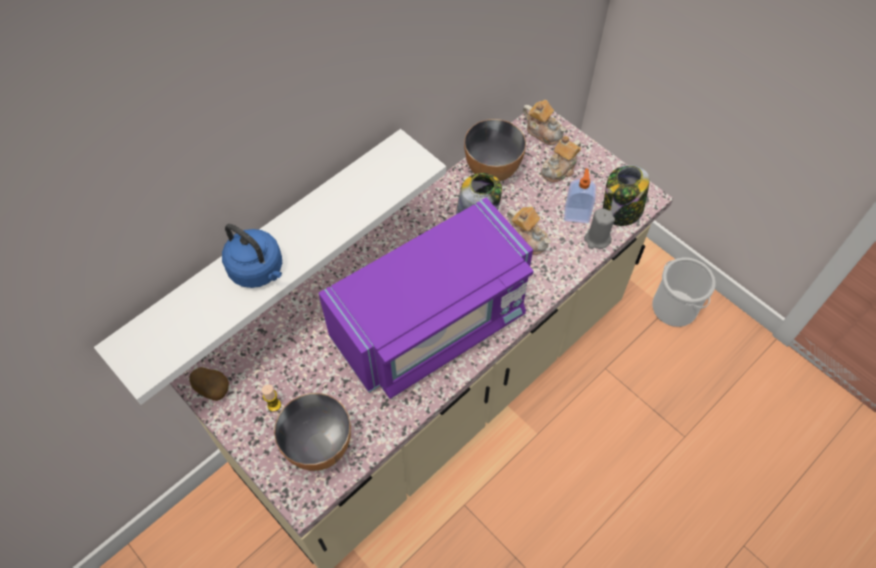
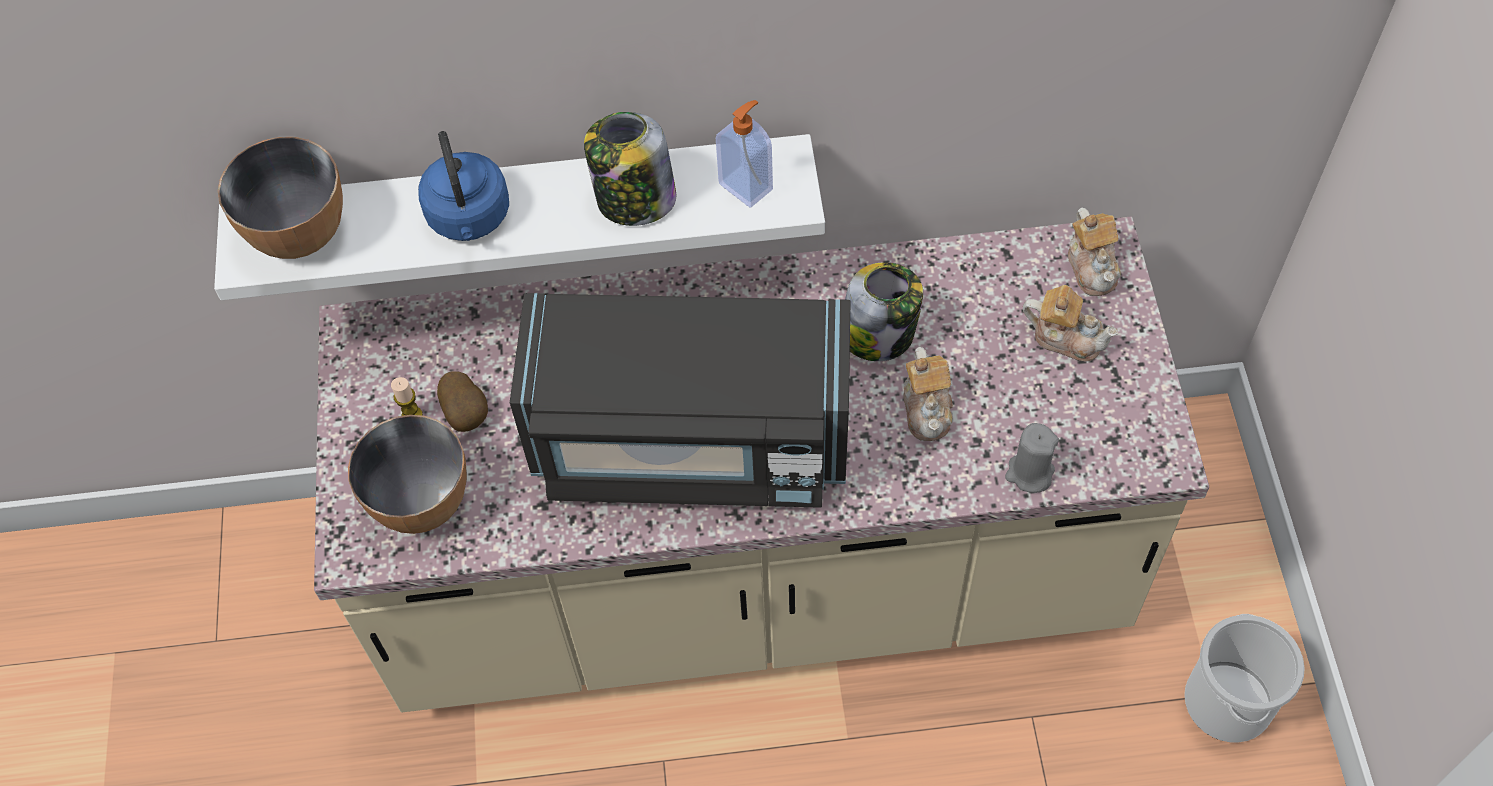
camera: 40 degrees right, 0 degrees up
potato [189,367,229,401] -> potato moved to [437,371,488,432]
purple microwave [318,198,534,399] -> black microwave [510,293,851,508]
bowl [464,119,526,181] -> bowl moved to [218,137,343,259]
teapot [541,136,581,182] -> teapot turned 150 degrees counterclockwise [1023,285,1118,361]
soap dispenser [564,168,596,223] -> soap dispenser moved to [716,100,773,208]
jar [603,165,649,226] -> jar moved to [584,112,676,226]

